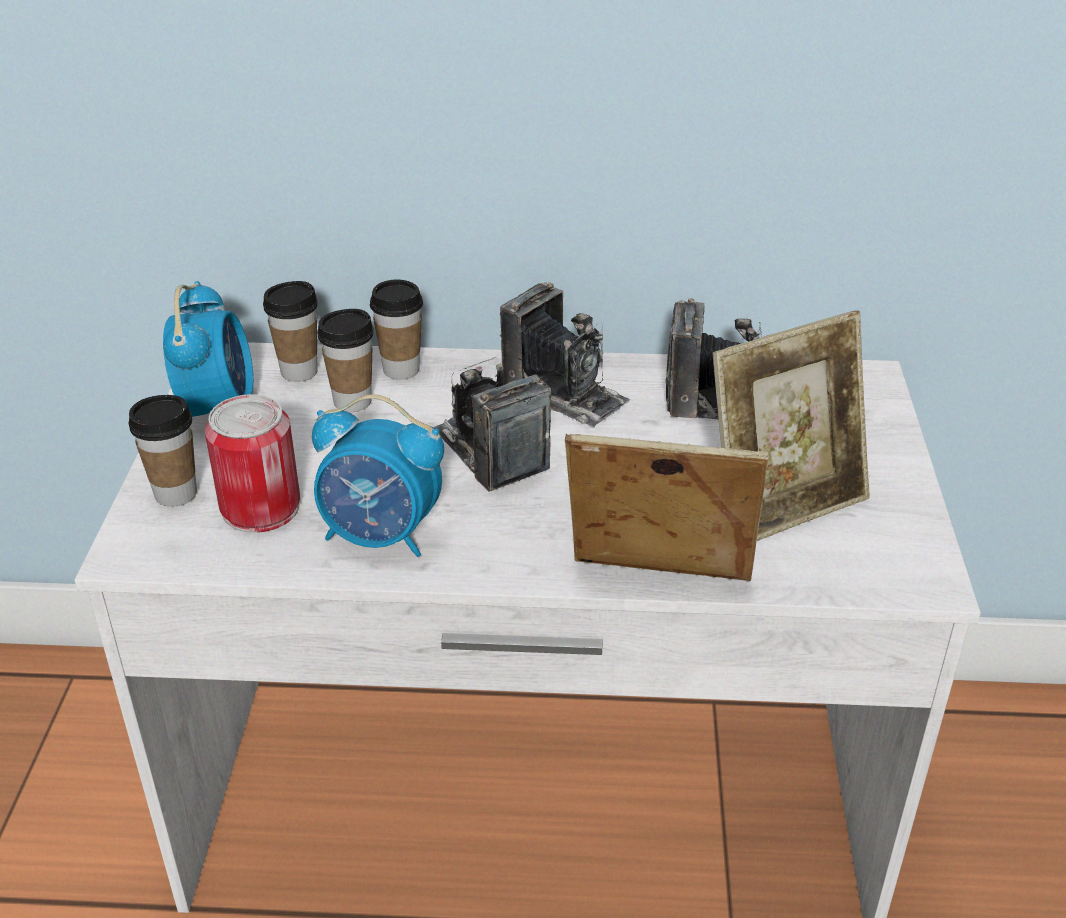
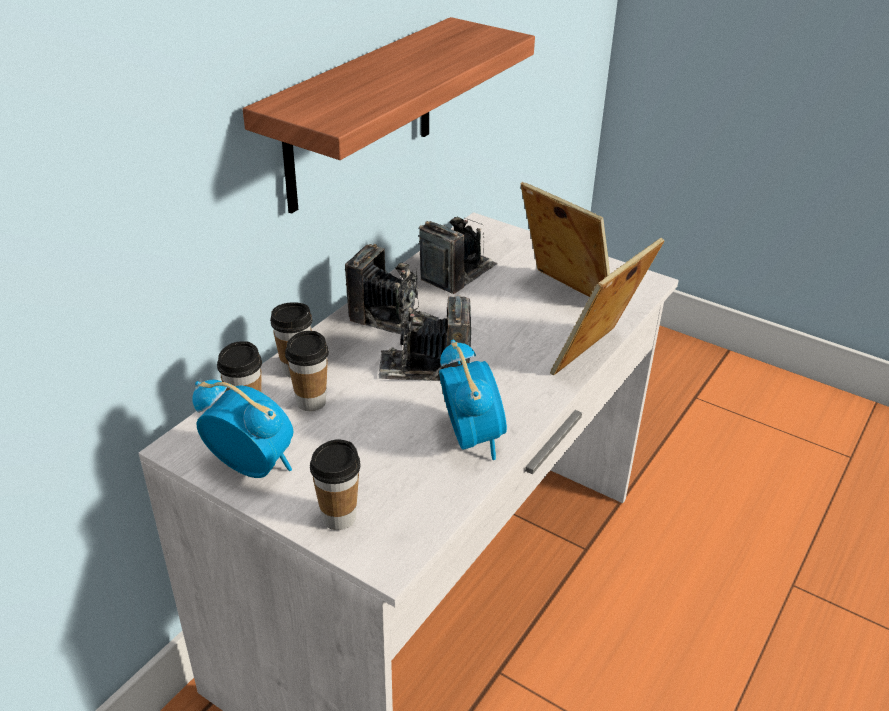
camera: 60 degrees left, 0 degrees up
can [205,394,300,533] -> none
alarm clock [312,394,444,557] -> alarm clock turned 60 degrees counterclockwise [439,339,507,460]
camera [500,282,631,428] -> camera turned 45 degrees clockwise [345,244,439,334]
picture frame [713,310,870,541] -> picture frame turned 45 degrees counterclockwise [521,182,610,297]
none -> shelf [243,17,535,214]

